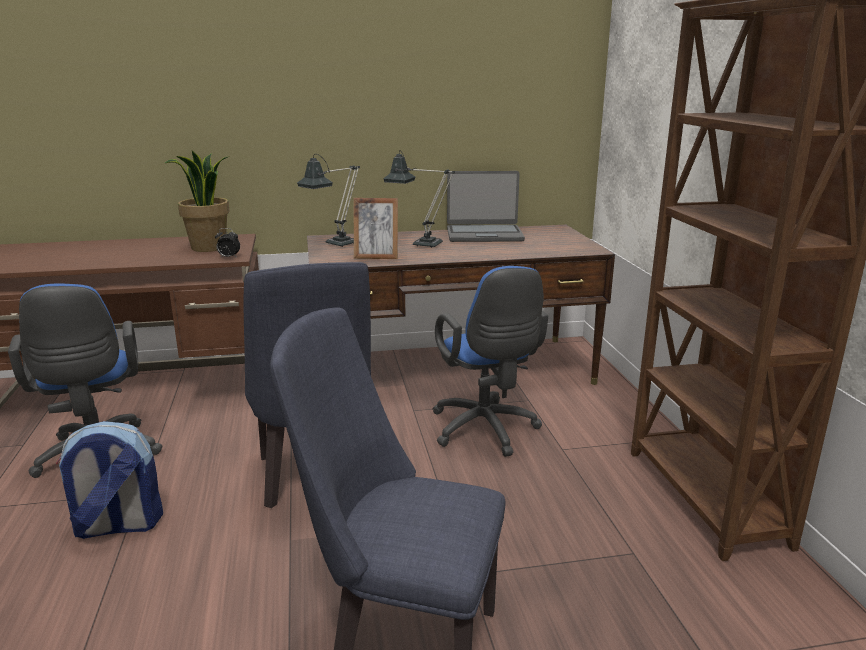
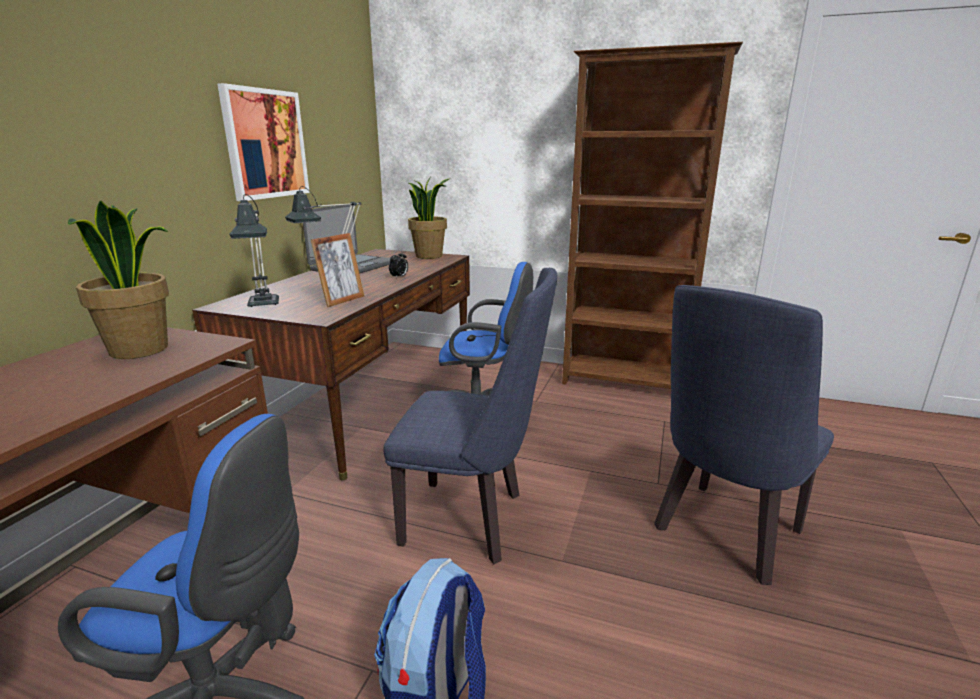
camera: 60 degrees left, 0 degrees up
alarm clock [215,228,240,258] -> alarm clock moved to [389,250,408,278]
none -> picture [217,83,310,201]
none -> potted plant [408,178,451,259]

